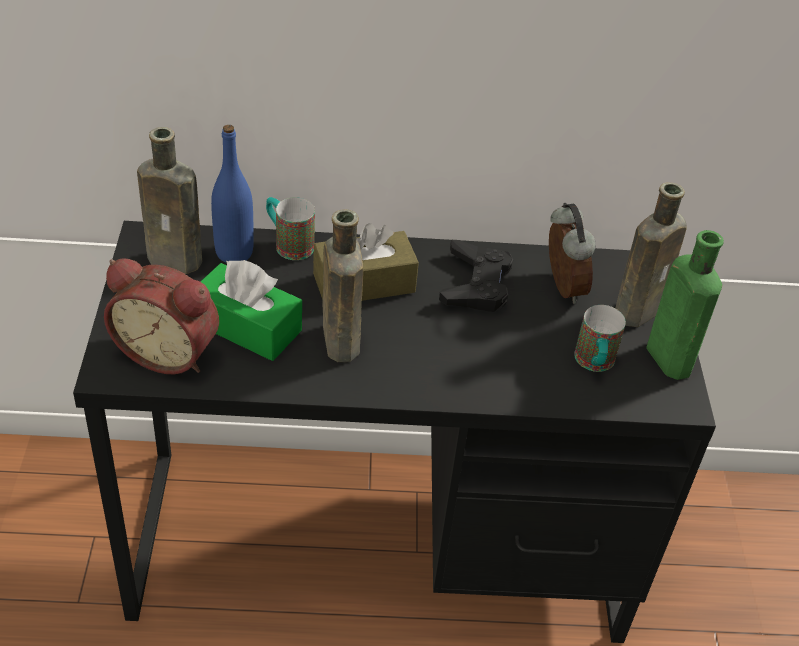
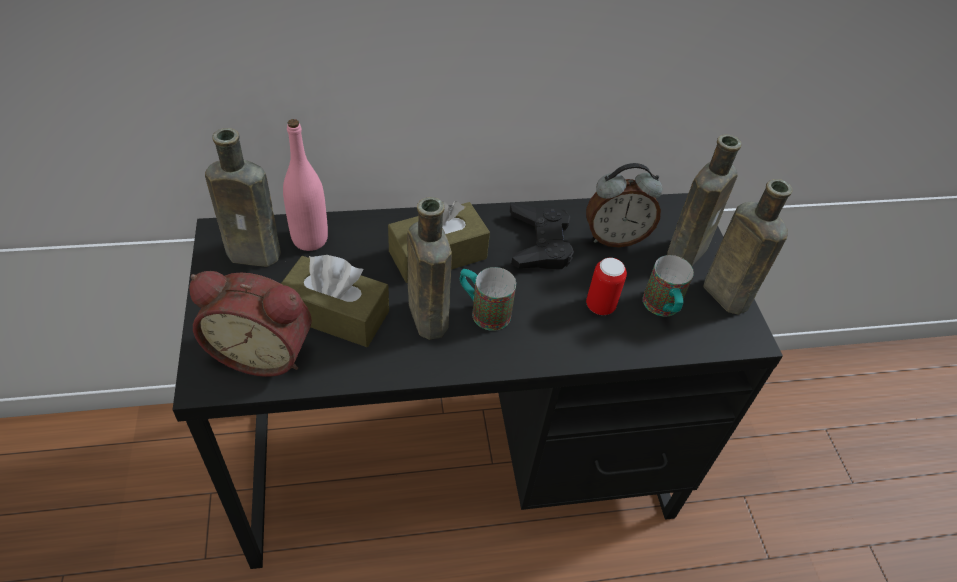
camera: 10 degrees left, 5 degrees up
green tissue box [200,260,302,361] -> brown tissue box [281,255,389,347]
blue bottle [211,125,254,263] -> pink bottle [283,119,328,251]
mug [266,197,315,260] -> mug moved to [460,267,516,331]
alarm clock [549,203,596,304] -> alarm clock turned 105 degrees clockwise [586,163,662,247]
green bottle [646,230,724,380] -> brown bottle [703,179,793,315]
none -> can [586,258,627,315]

